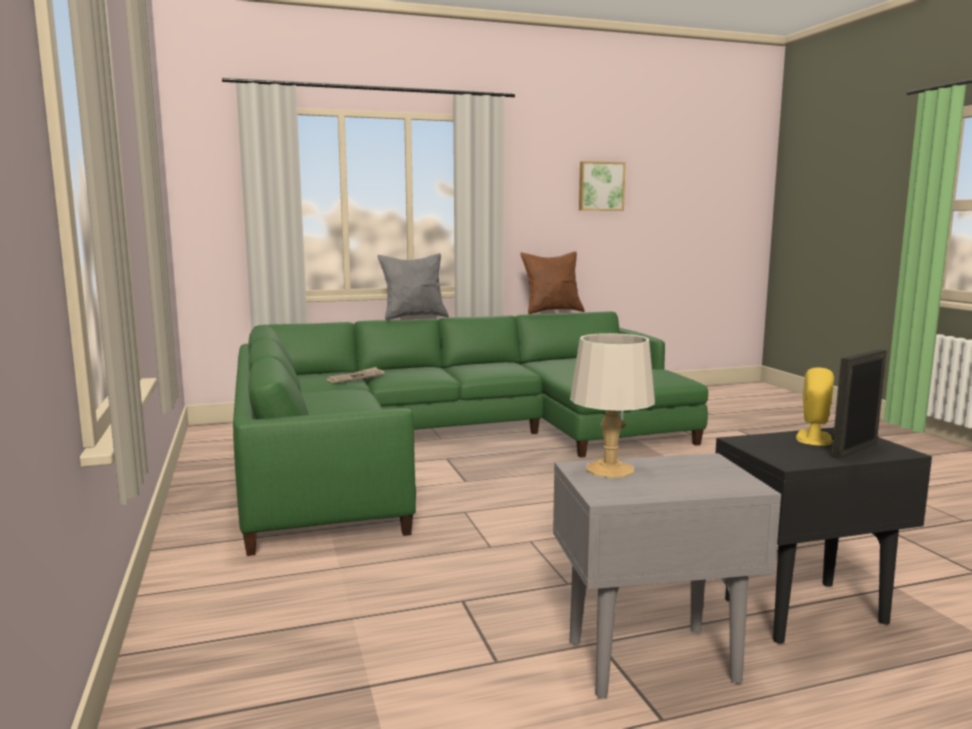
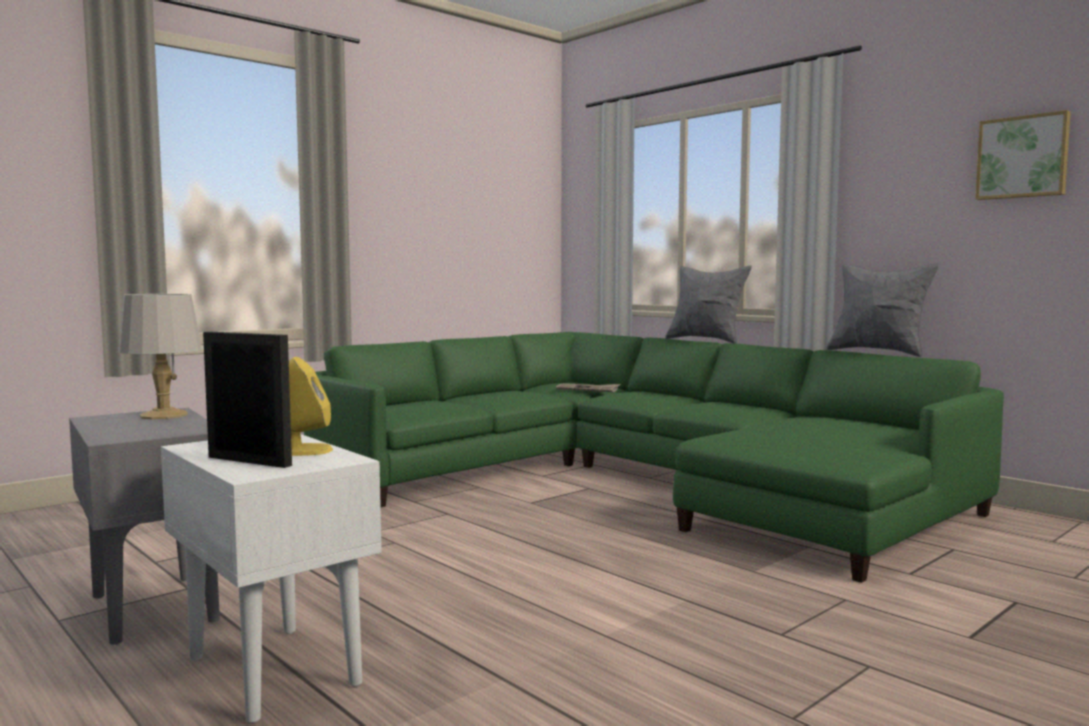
camera: 65 degrees right, 5 degrees down
brown pillow [520,251,585,314] -> grey pillow [826,263,939,357]
black side table [716,427,932,644] -> white side table [161,434,382,723]

